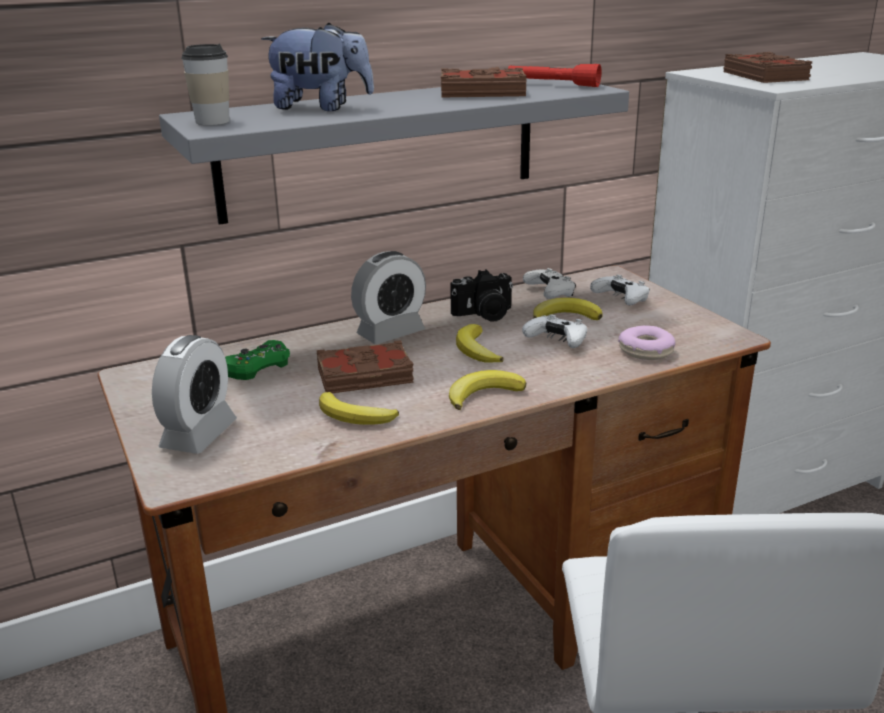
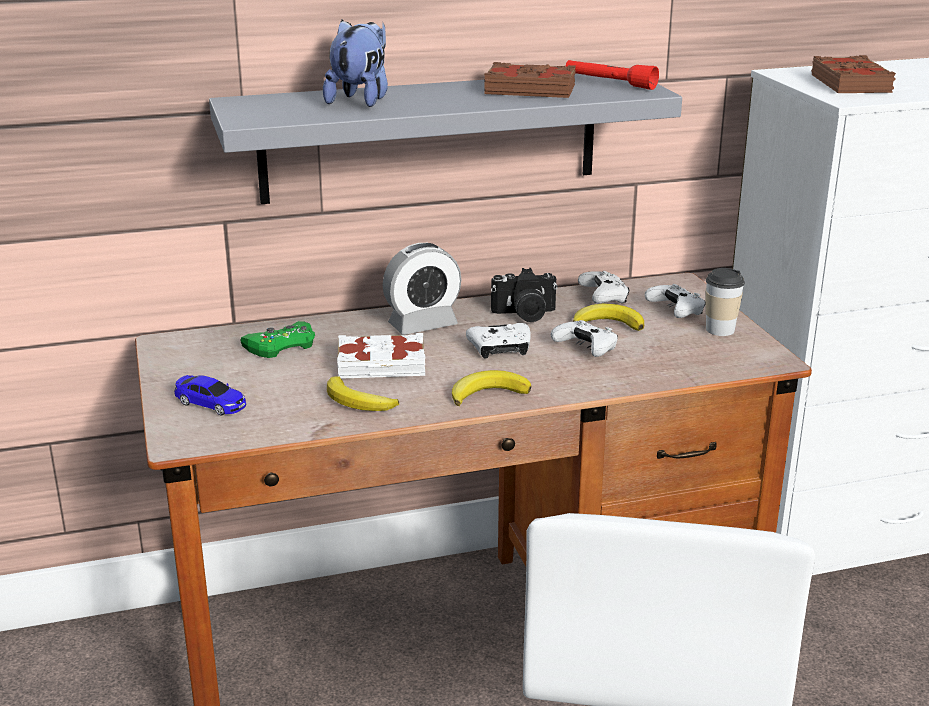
camera: 10 degrees right, 0 degrees up
alarm clock [152,335,237,454] -> toy car [174,375,246,415]
cup [181,43,230,125] -> cup moved to [706,268,745,336]
plush toy [261,23,374,111] -> plush toy turned 90 degrees counterclockwise [323,20,388,107]
brown book [316,340,414,393] -> white book [337,333,426,379]
banana [456,324,504,363] -> white game controller [466,323,531,358]
donut [618,326,675,360] -> none

